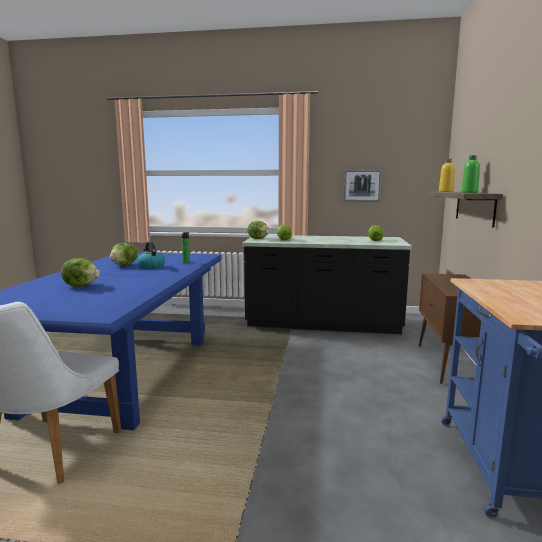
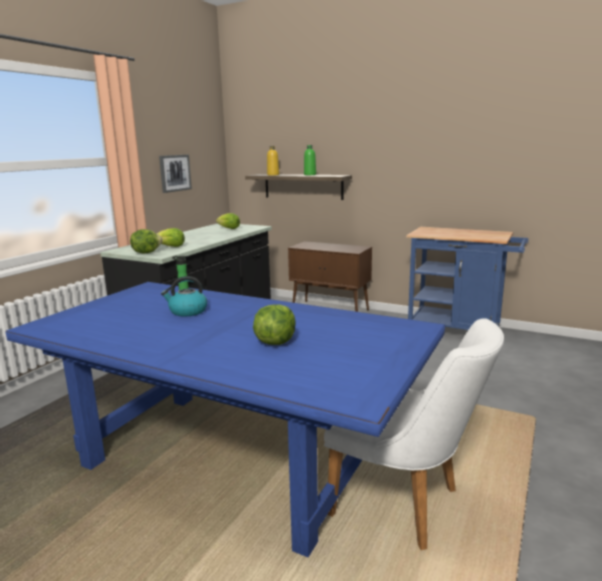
camera: 70 degrees left, 5 degrees up
lettuce [110,243,138,265] -> none

